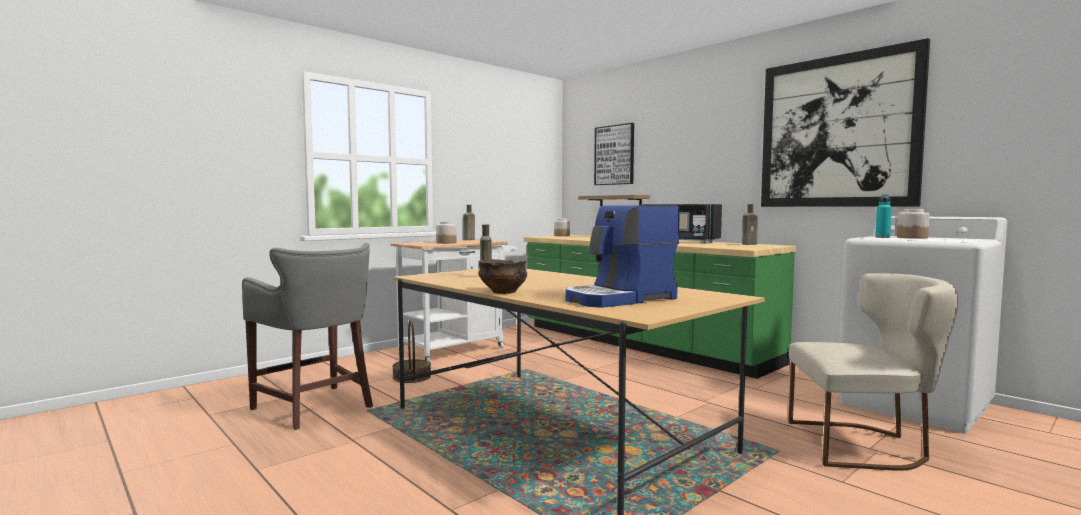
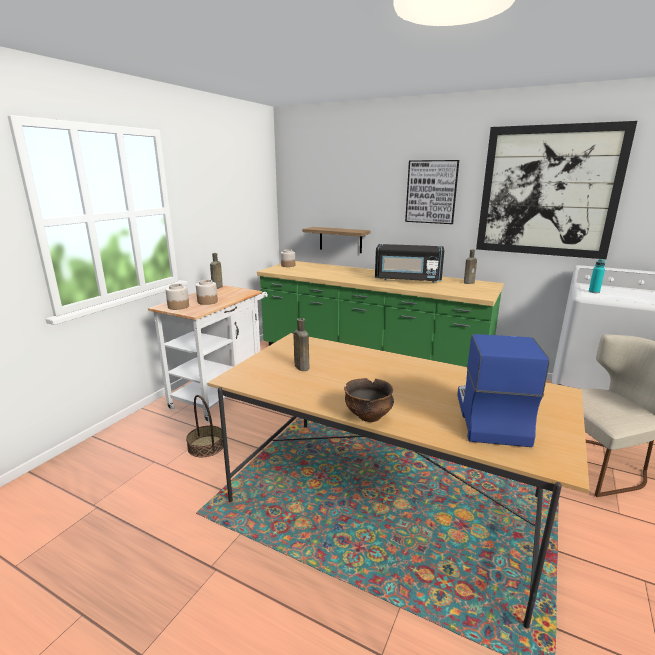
camera: 20 degrees left, 15 degrees up
grey stool [242,243,373,430] -> none
coffee machine [565,205,680,308] -> coffee machine turned 150 degrees clockwise [457,334,550,447]
picture [594,123,634,185] -> picture moved to [405,160,459,224]
jar [897,209,929,239] -> jar moved to [166,284,189,310]

